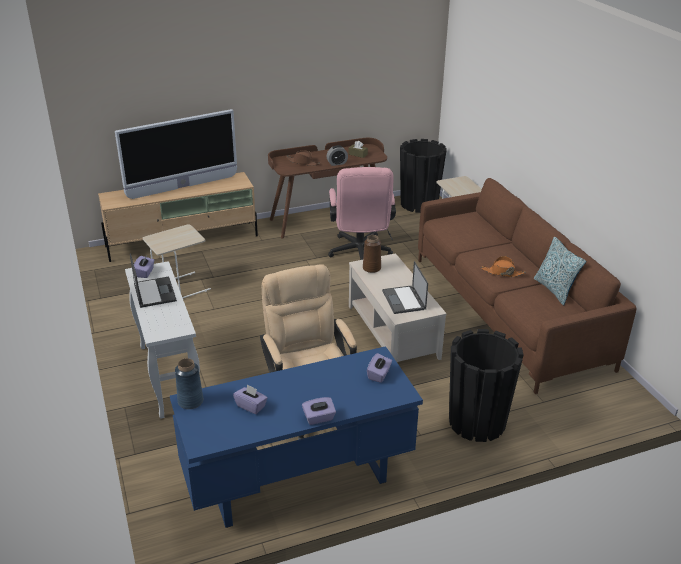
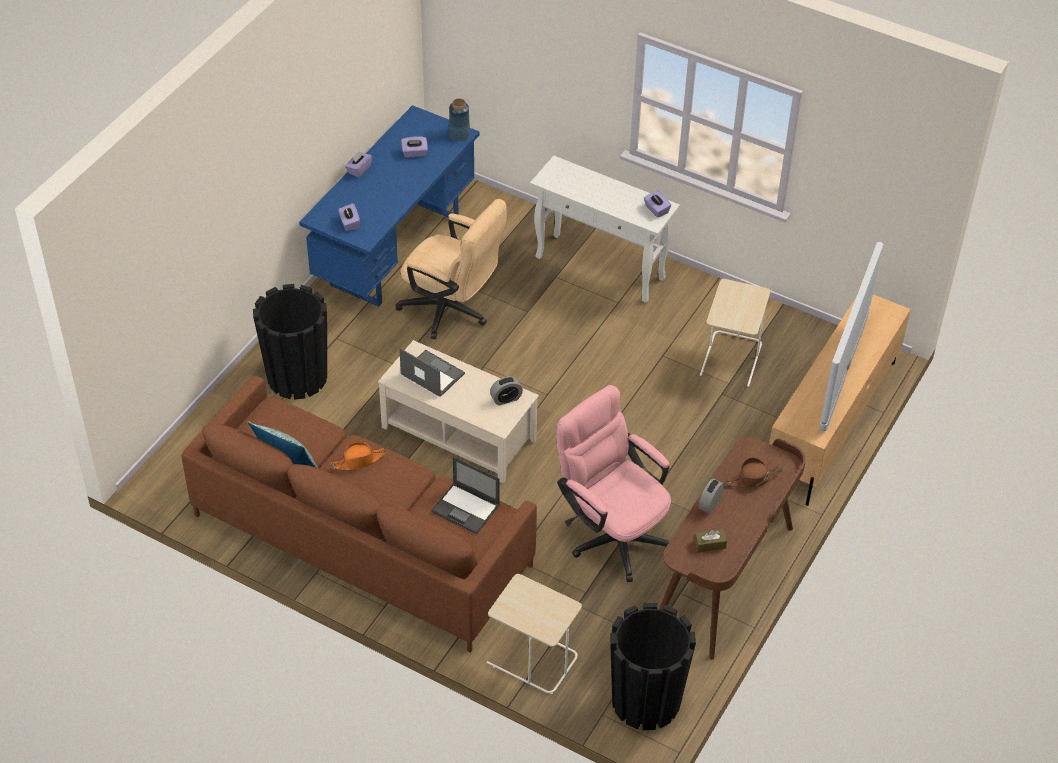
camera: 140 degrees right, 15 degrees up
laptop [130,253,177,308] -> laptop moved to [431,457,500,534]
brown vase [363,235,381,273] -> alarm clock [490,376,523,406]

